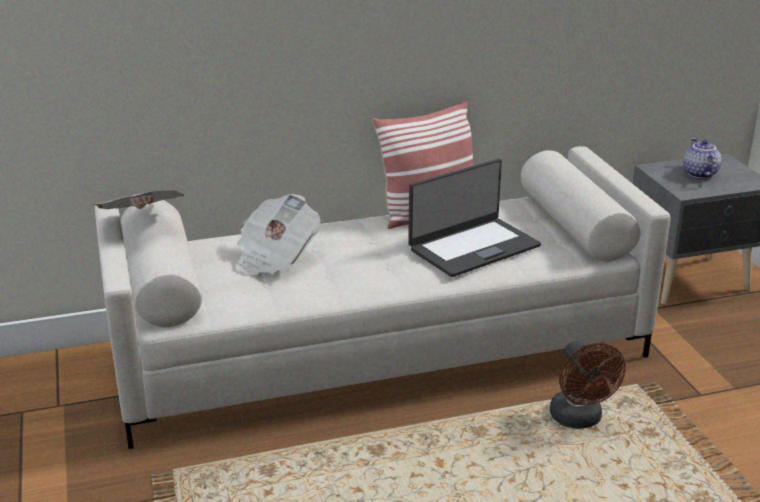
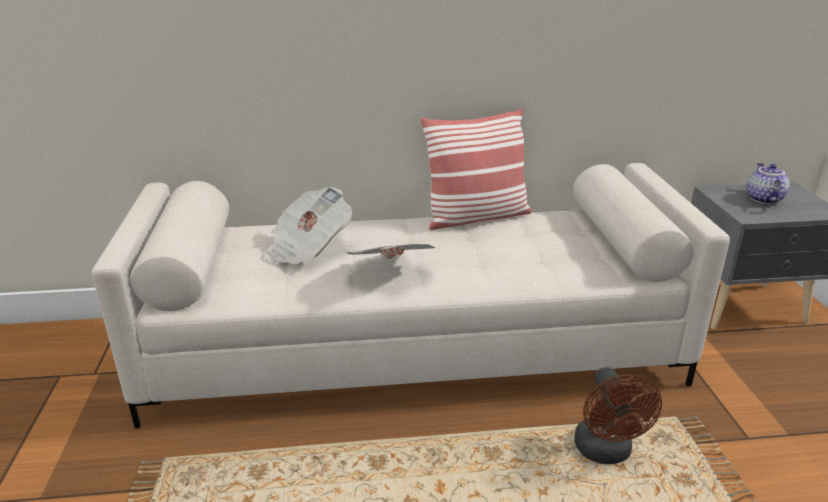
camera: 10 degrees right, 0 degrees up
newspaper [95,191,184,209] -> newspaper moved to [346,244,435,259]
laptop [408,159,541,277] -> none

